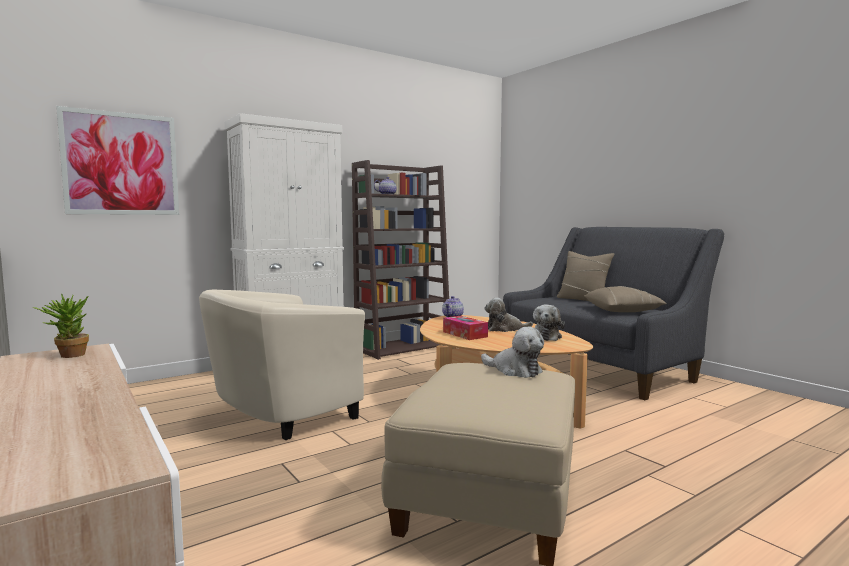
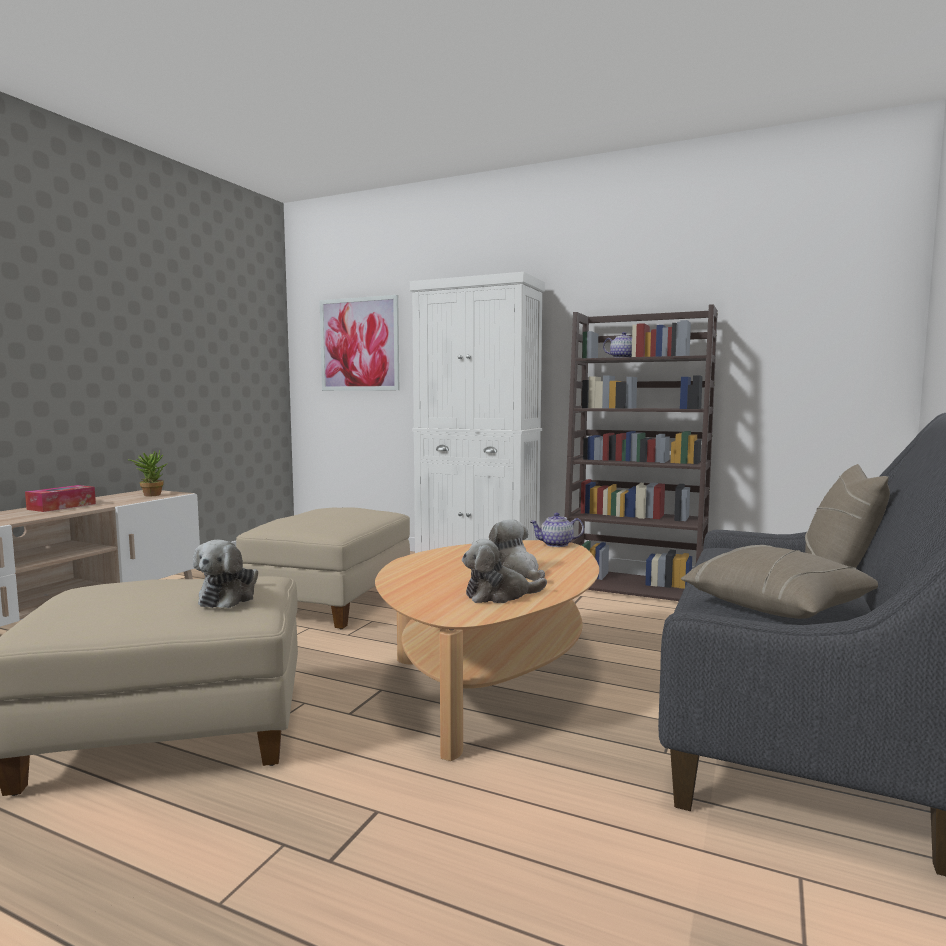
camera: 60 degrees right, 0 degrees up
beige armchair [199,290,365,440] -> beige ottoman [236,507,410,629]
tissue box [443,316,488,340] -> tissue box moved to [25,485,96,512]

